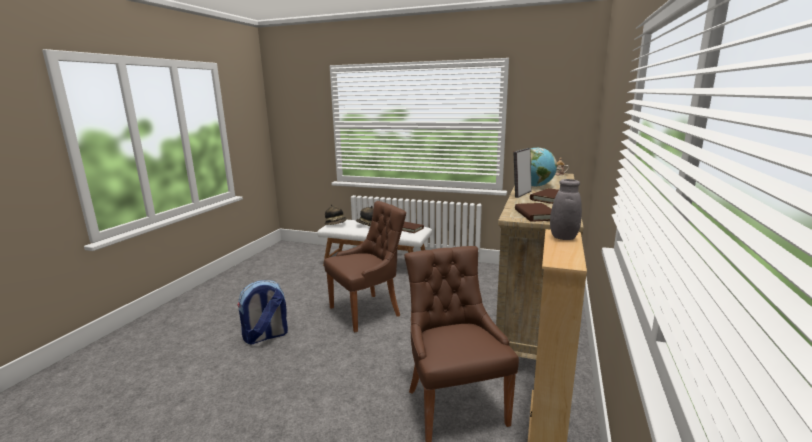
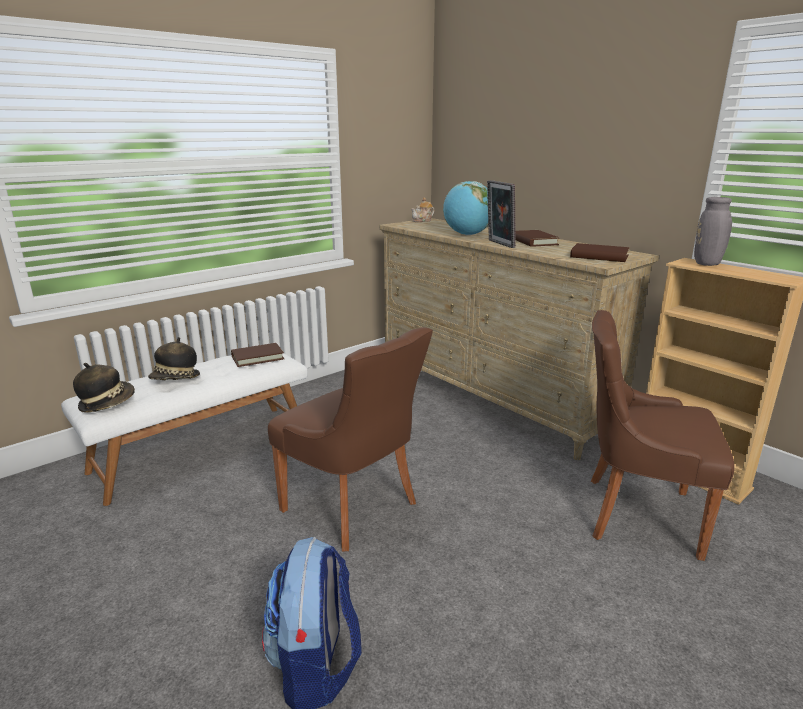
camera: 60 degrees left, 5 degrees up
brown chair [324,201,406,332] -> brown chair turned 135 degrees clockwise [268,327,433,551]

